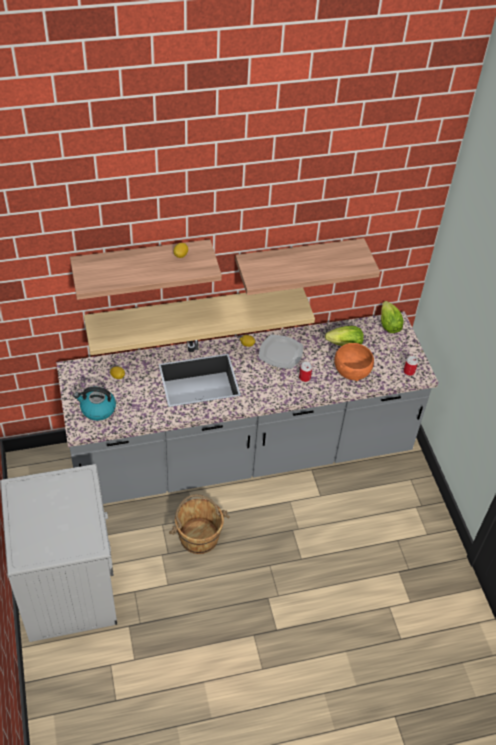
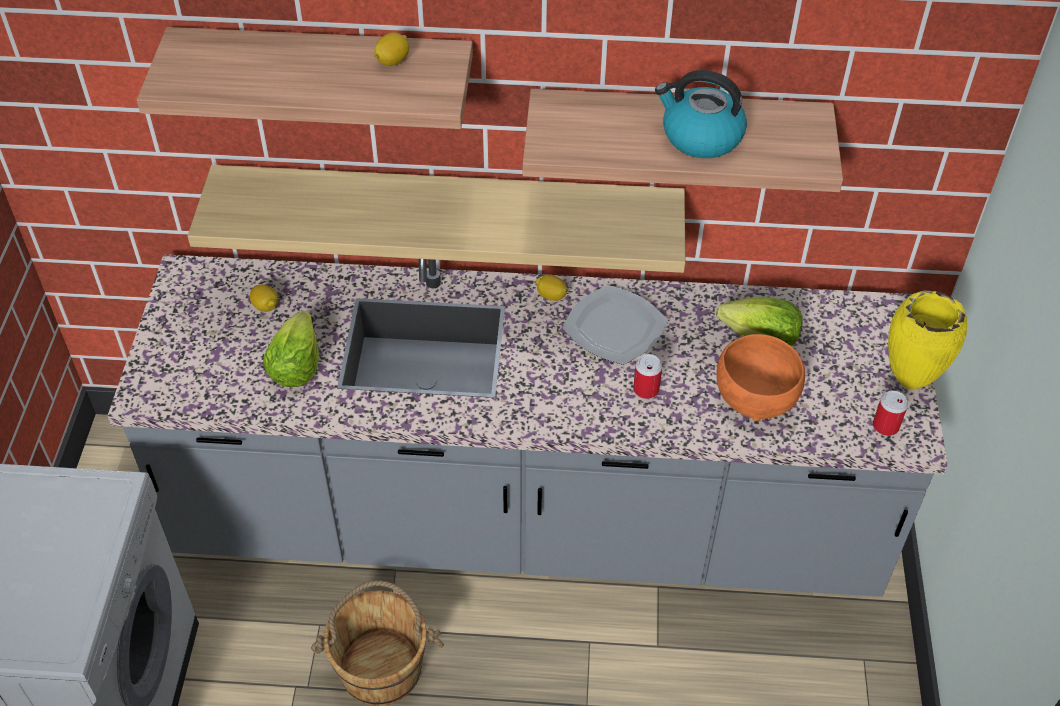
camera: 20 degrees right, 0 degrees up
kettle [74,387,116,421] -> kettle moved to [655,70,747,158]
lettuce [381,301,404,333] -> lettuce moved to [263,311,319,387]
none -> yellow vase [888,290,967,390]

